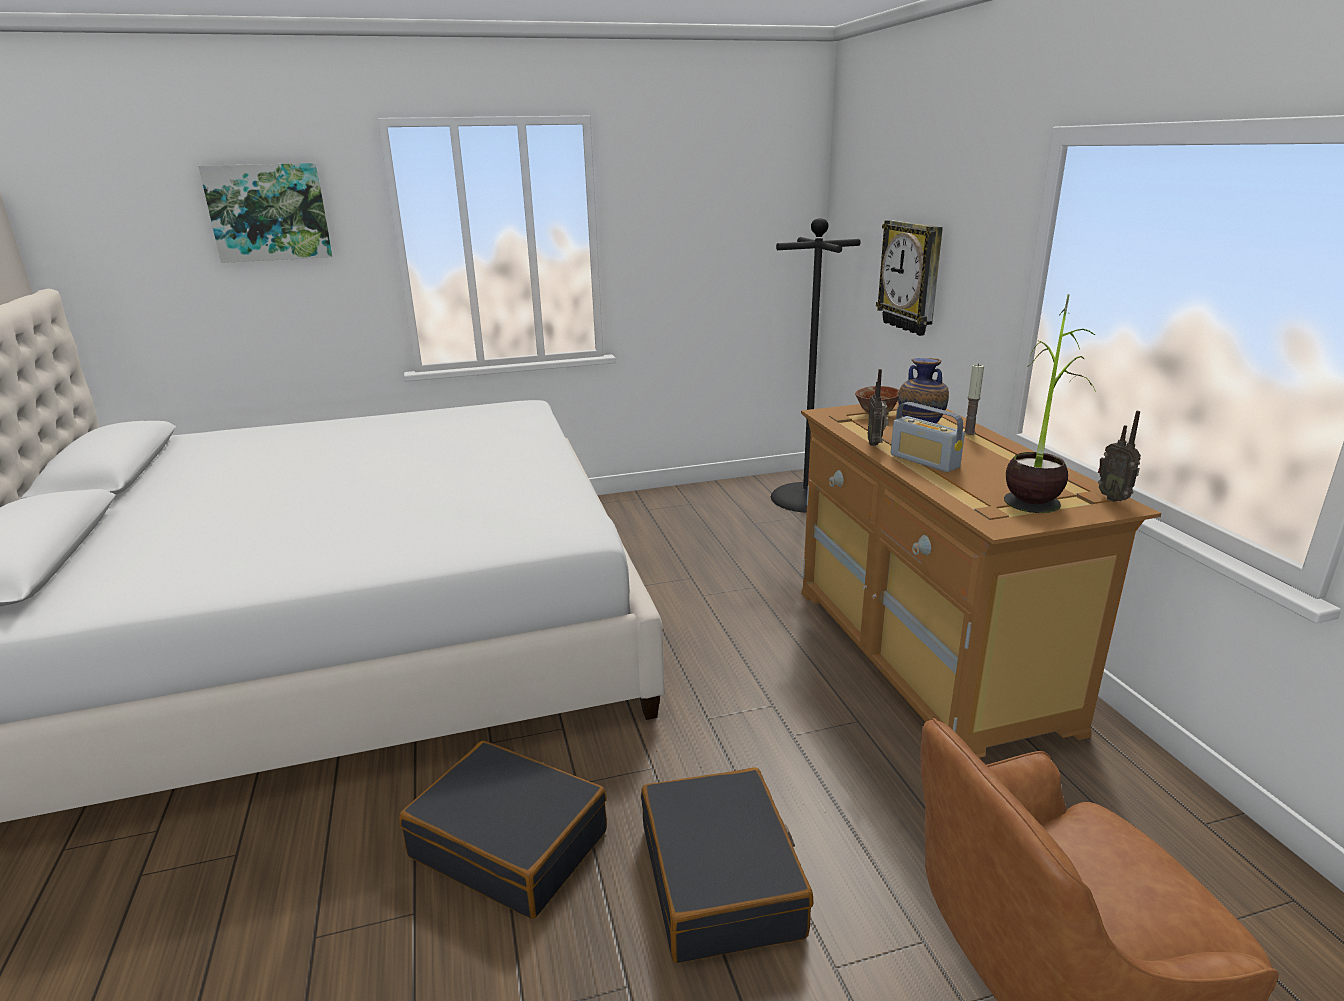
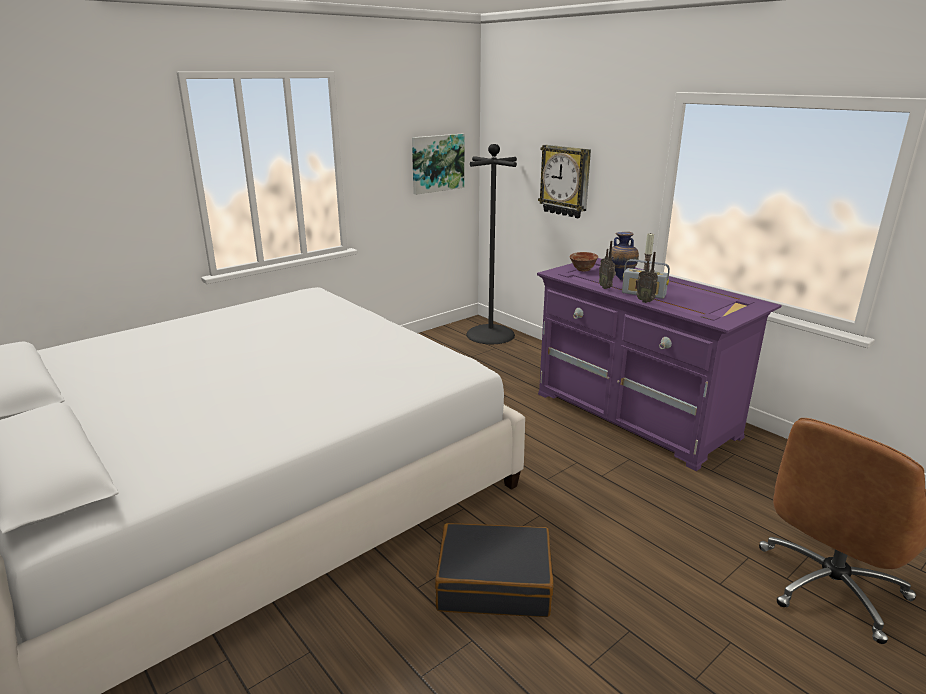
camera: 25 degrees left, 0 degrees up
picture [198,163,333,263] -> picture moved to [412,134,464,195]
black suitcase [641,767,814,963] -> none
brown dresser [801,401,1162,758] -> purple dresser [537,258,782,471]
potted plant [1004,294,1096,513] -> none
radio [1098,411,1141,502] -> radio moved to [635,252,658,303]

